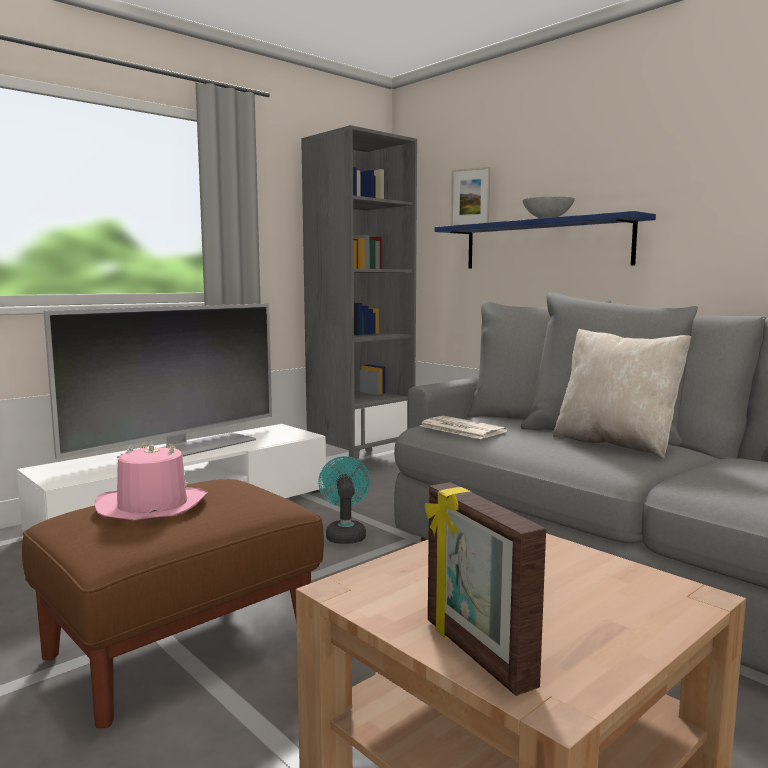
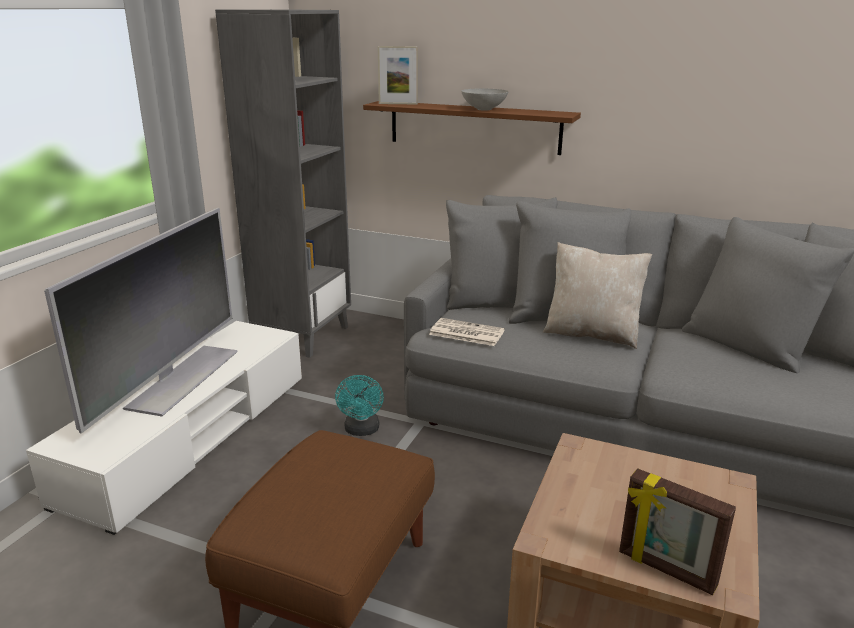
camera: 25 degrees left, 15 degrees up
pink hat [95,441,208,521] -> none
turquoise fan [318,456,370,544] -> turquoise fan turned 150 degrees counterclockwise [335,375,384,436]
blue shelf [435,211,656,269] -> brown shelf [363,101,581,155]

